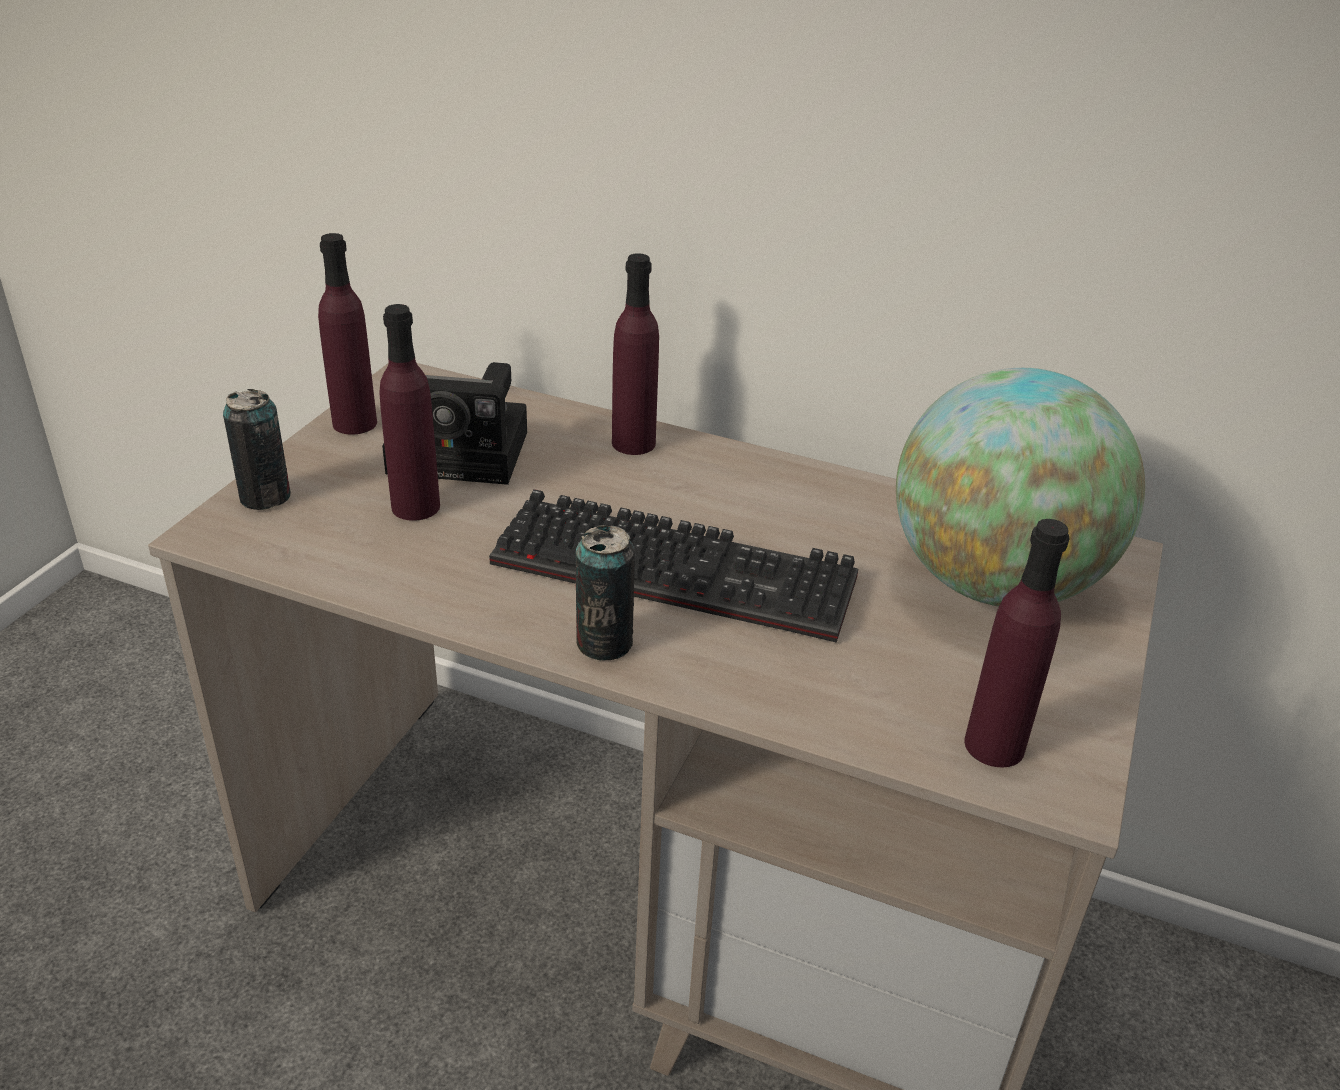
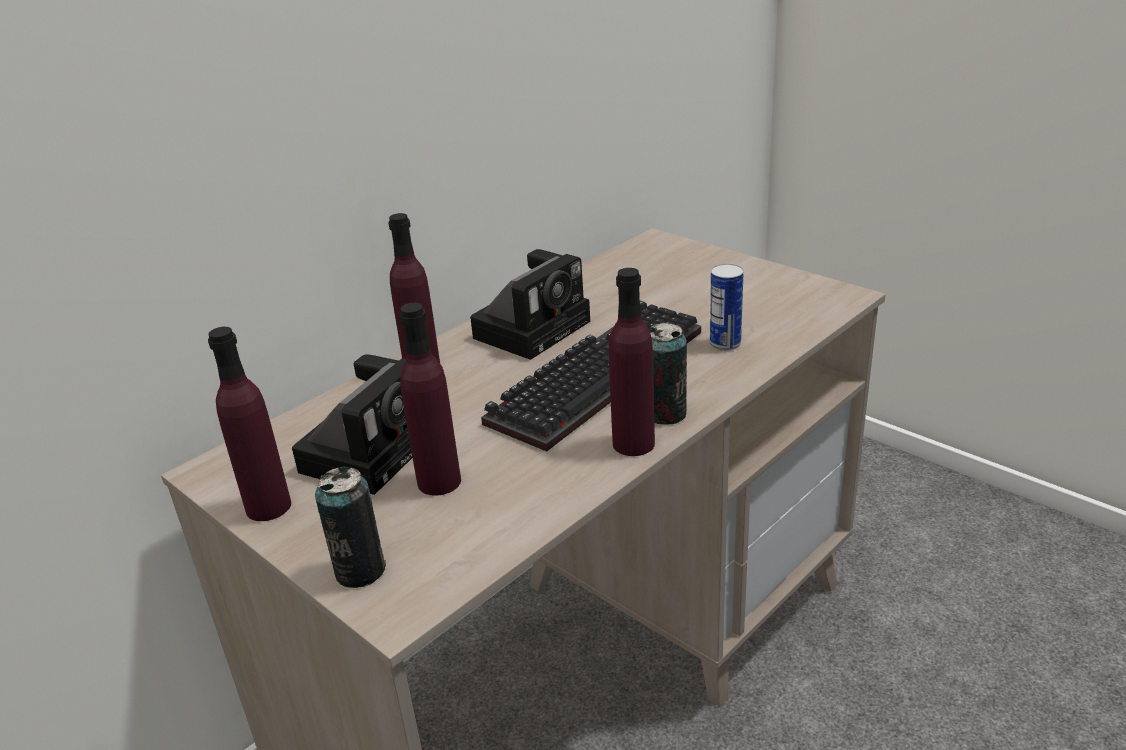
camera: 65 degrees left, 5 degrees down
globe [896,368,1145,606] -> none
purple bottle [964,519,1070,767] -> purple bottle moved to [609,268,655,456]
none -> camera [470,249,590,360]
none -> can [710,264,744,351]

